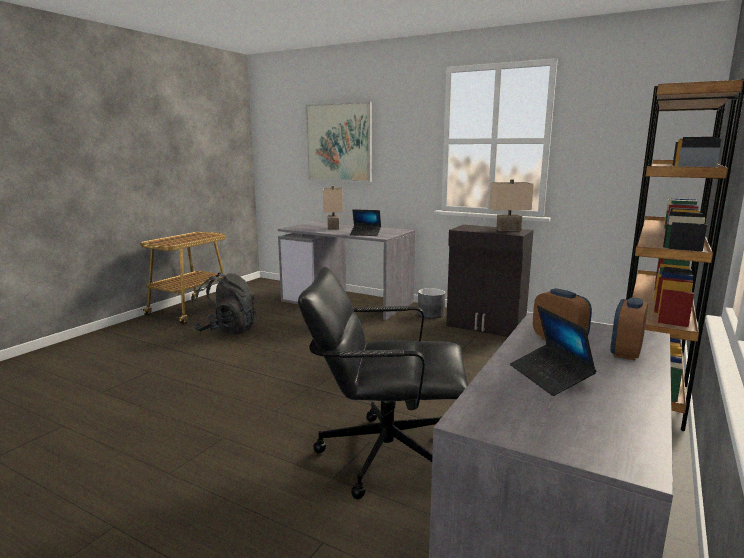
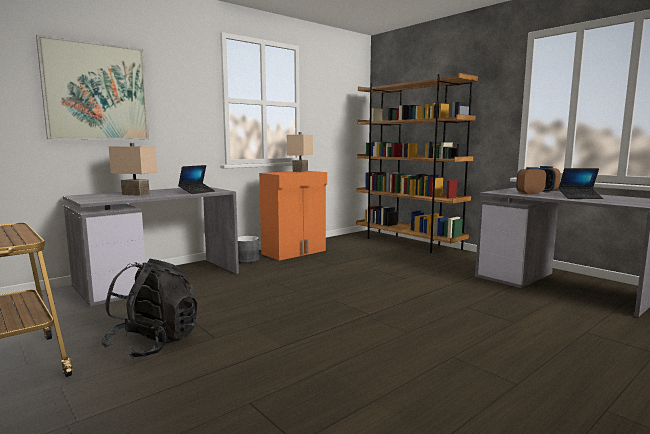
camera: 70 degrees left, 5 degrees down
black office chair [298,267,468,499] -> none
black cabinet [446,225,534,337] -> orange cabinet [259,171,327,261]

